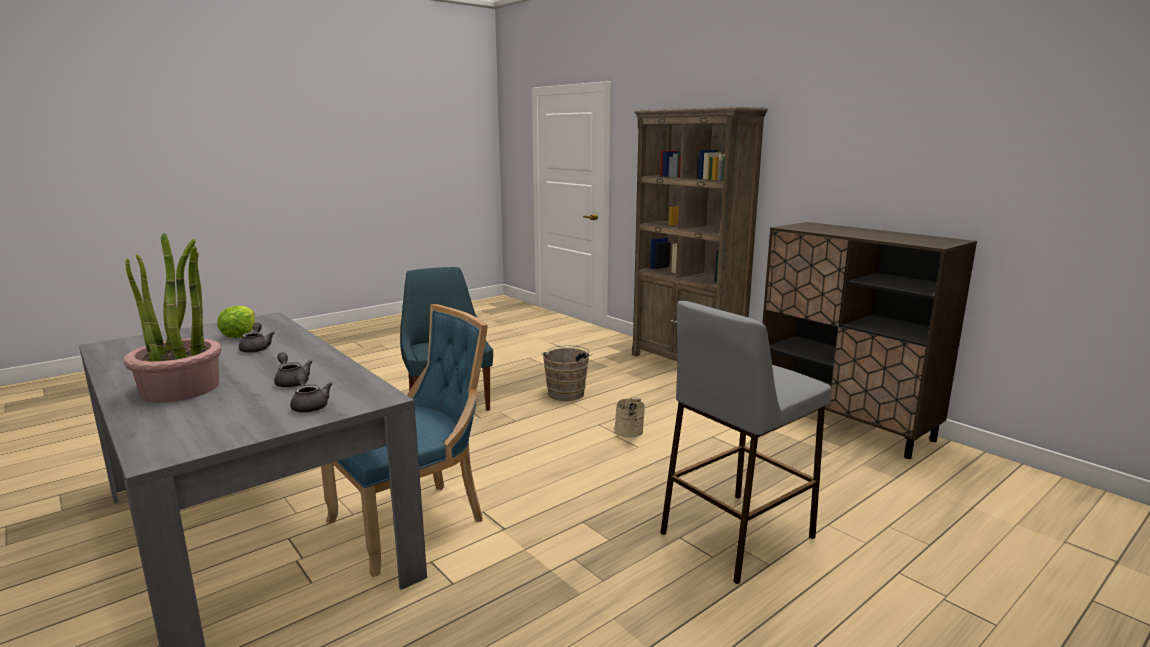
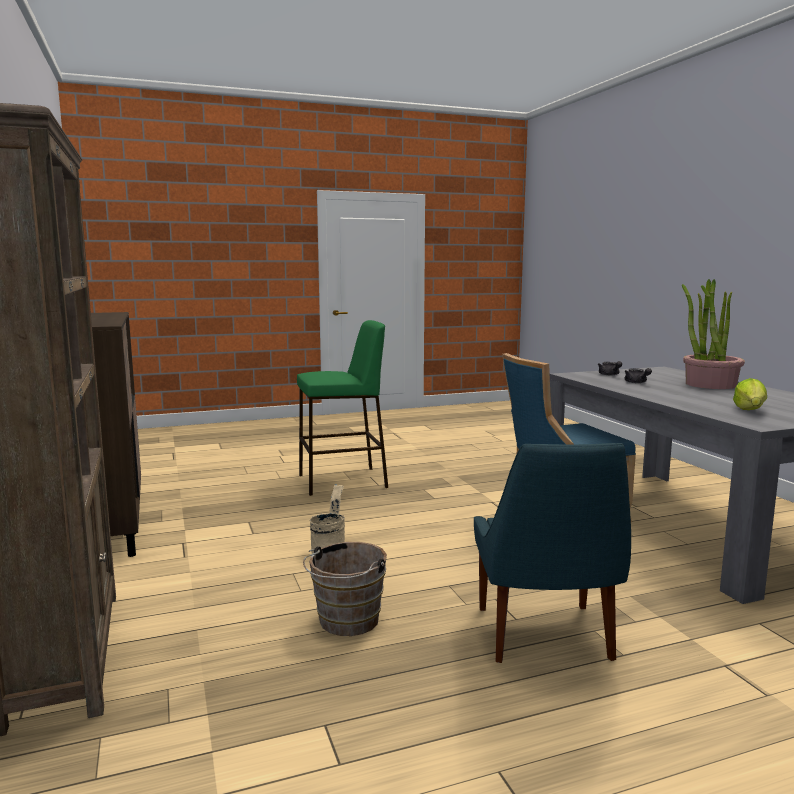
camera: 160 degrees left, 5 degrees down
grey teapot [239,322,275,353] -> none
grey stool [660,301,832,584] -> green stool [297,320,388,496]

